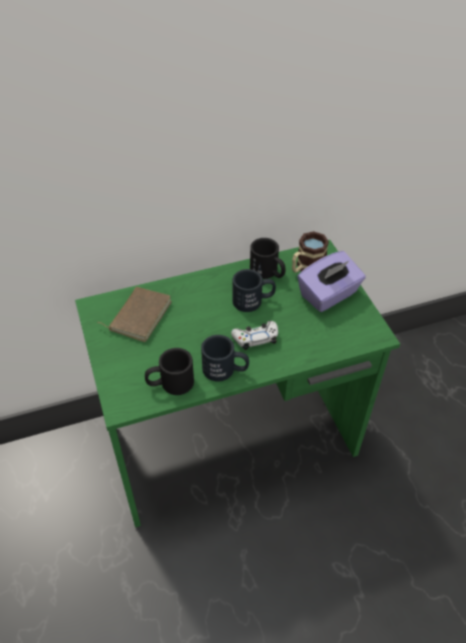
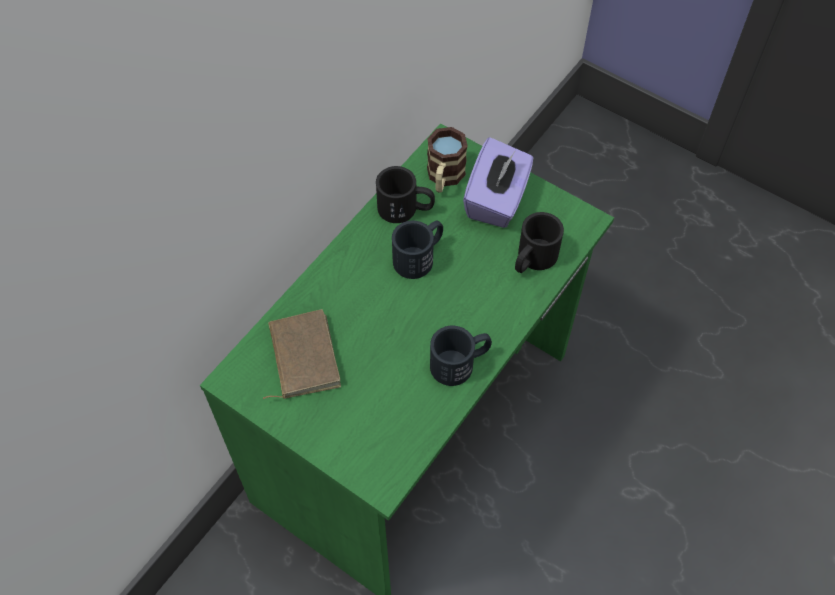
camera: 35 degrees left, 10 degrees up
black mug [145,348,194,395] -> black mug moved to [515,212,564,273]
white game controller [231,321,278,350] -> none

